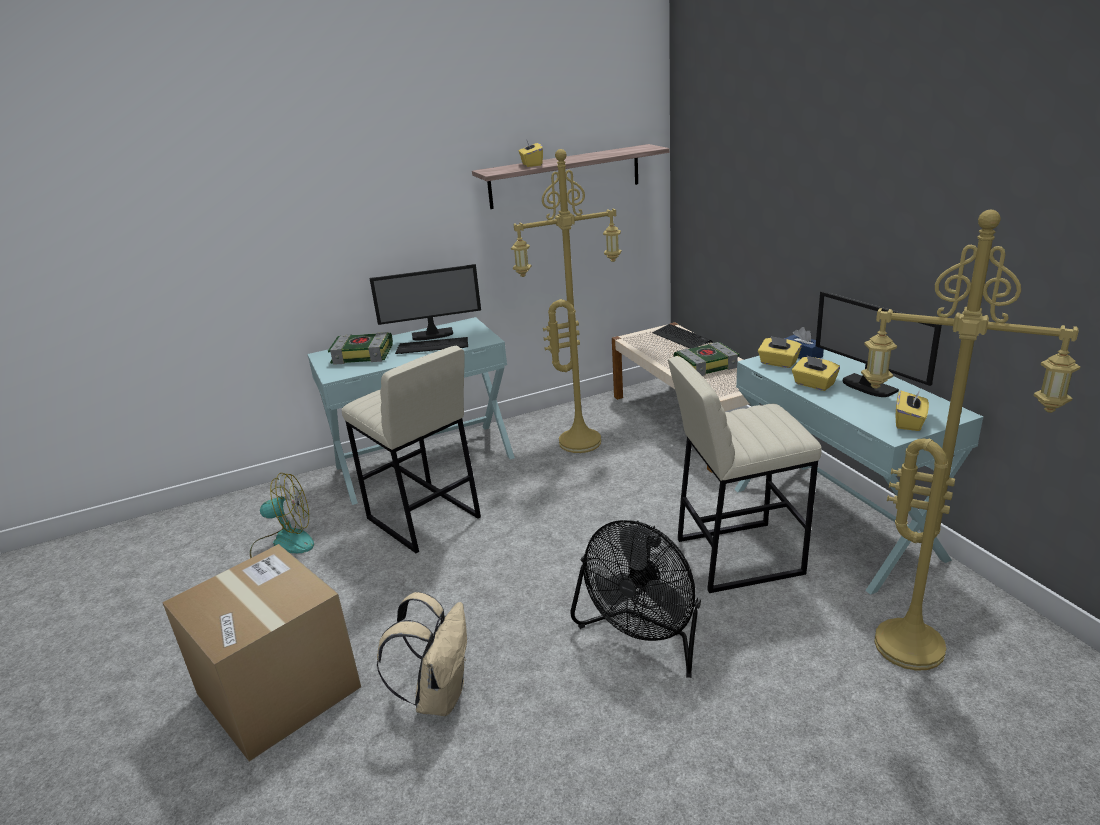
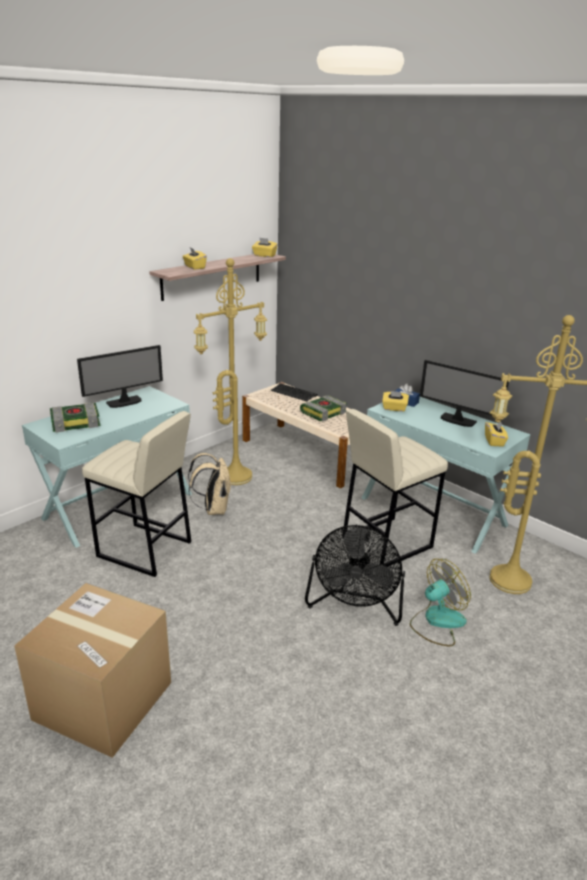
camera: 25 degrees left, 0 degrees up
fan [250,473,314,558] -> fan moved to [410,559,471,646]
beige backpack [377,592,467,716] -> beige backpack moved to [188,453,231,515]
keyboard [395,337,468,354] -> none
yellow tissue box [792,356,840,391] -> yellow tissue box moved to [252,237,278,257]

